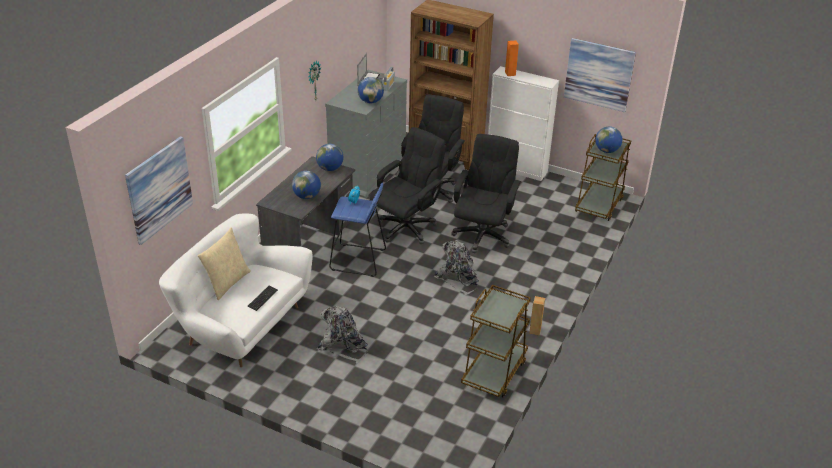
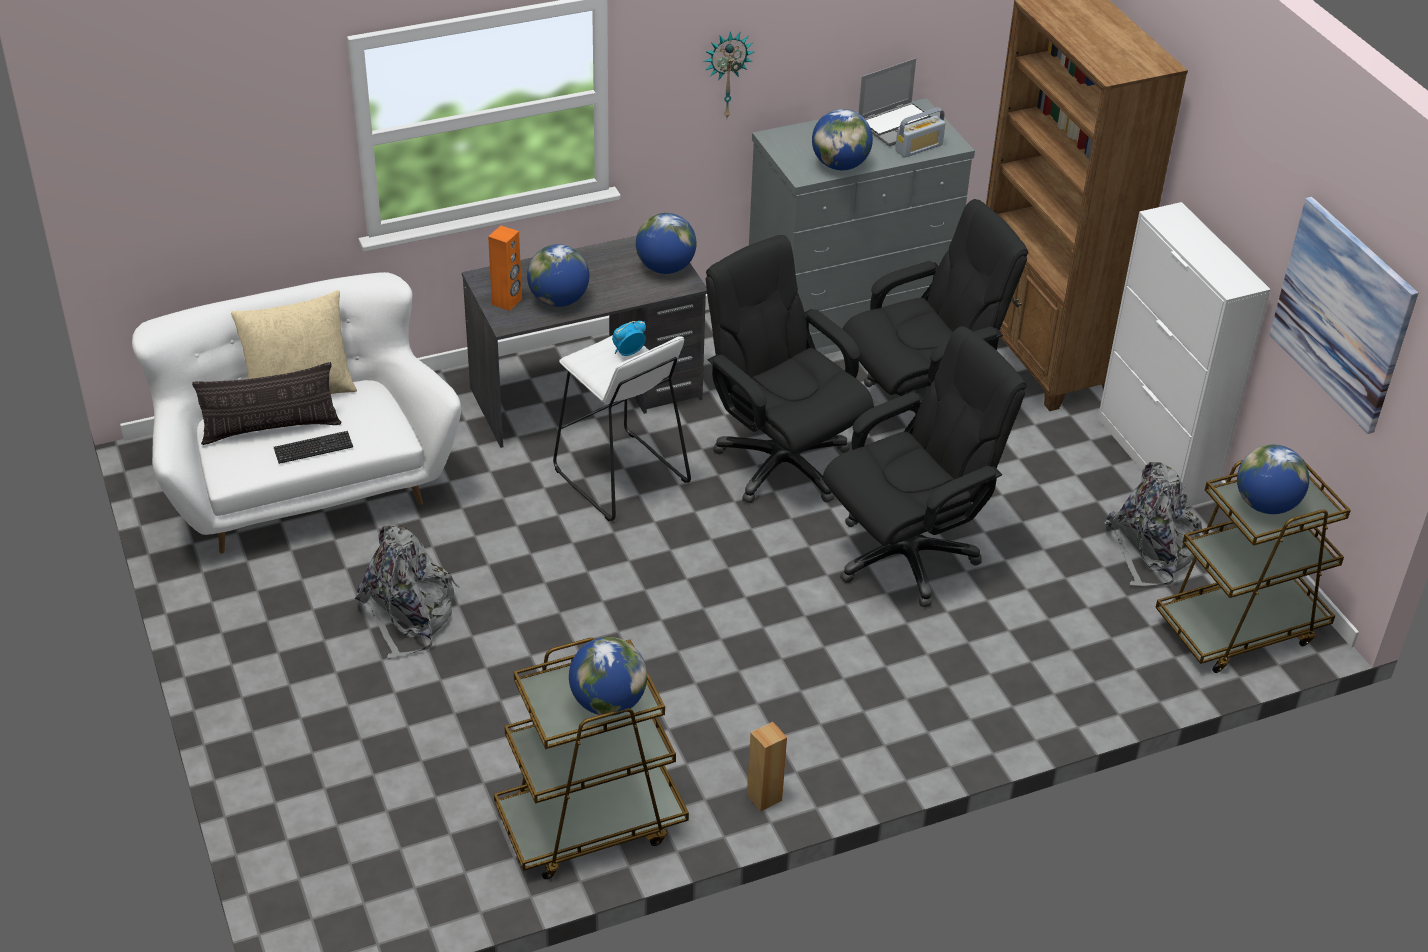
camera: 40 degrees right, 5 degrees up
picture [125,136,193,245] -> none
blue stool [329,183,386,277] -> white stool [553,335,691,521]
black office chair [370,127,446,244] -> black office chair turned 120 degrees counterclockwise [706,235,874,503]
grey backpack [434,240,479,296] -> grey backpack moved to [1104,462,1204,586]
orange speaker [505,40,519,76] -> orange speaker moved to [488,225,522,311]
none -> pillow [192,362,341,445]
none -> globe [569,637,647,716]

